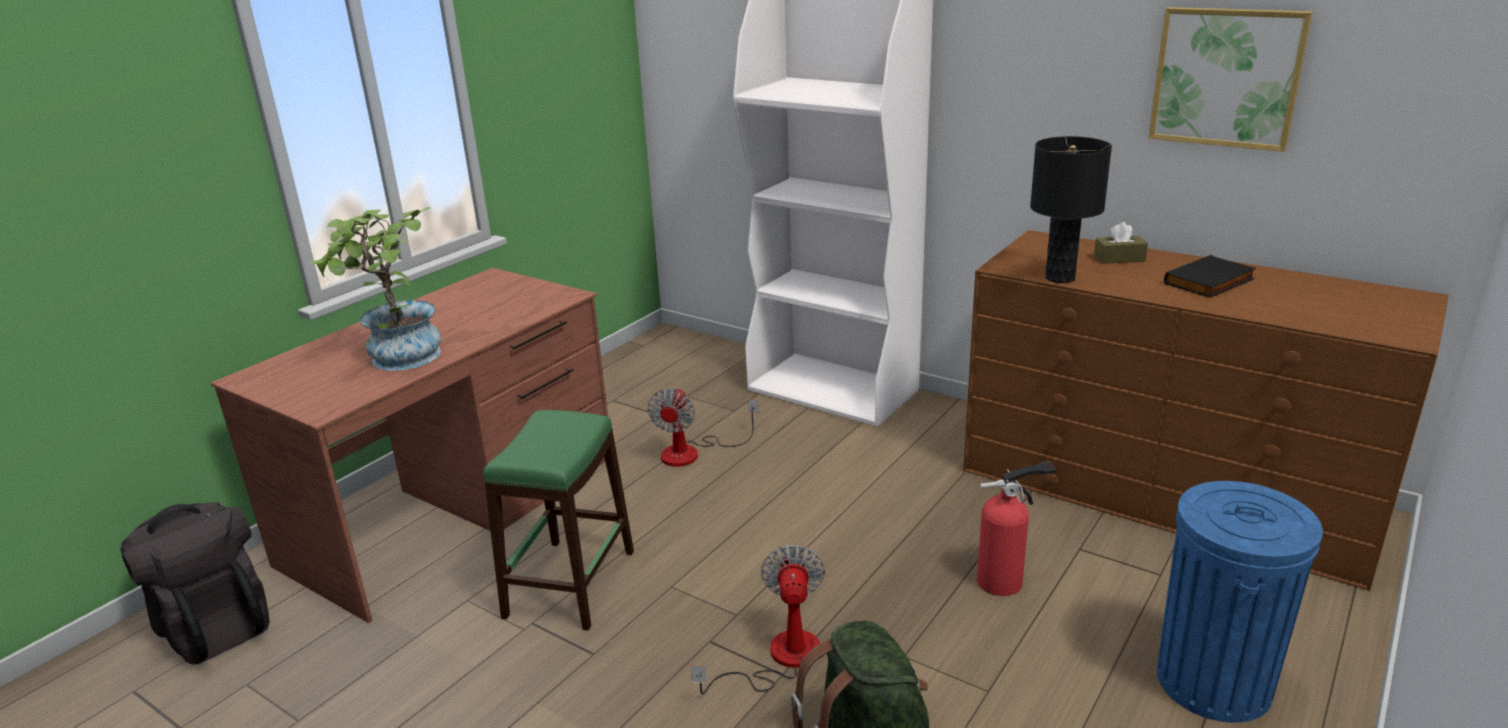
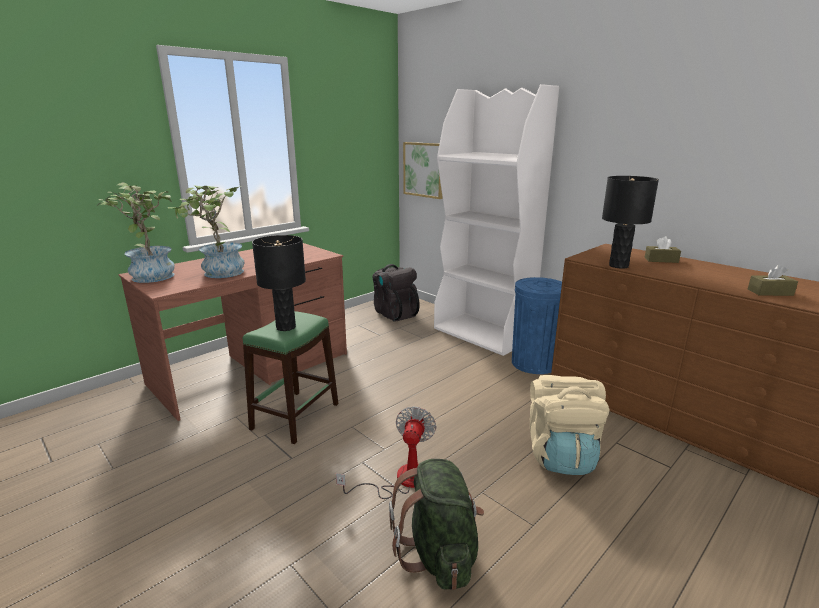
camera: 10 degrees right, 5 degrees down
black backpack [120,502,270,665] -> black backpack moved to [372,264,420,322]
fan [647,387,758,467] -> none
fire extinguisher [977,461,1057,596] -> beige backpack [530,375,610,475]
picture [1148,7,1313,152] -> picture moved to [403,142,442,199]
blue trash can [1157,481,1323,723] -> blue trash can moved to [512,277,562,374]
black book [1164,255,1256,298] -> none
none -> potted plant [97,183,175,283]
none -> black table lamp [252,235,306,331]
none -> brown tissue box [748,264,798,296]

